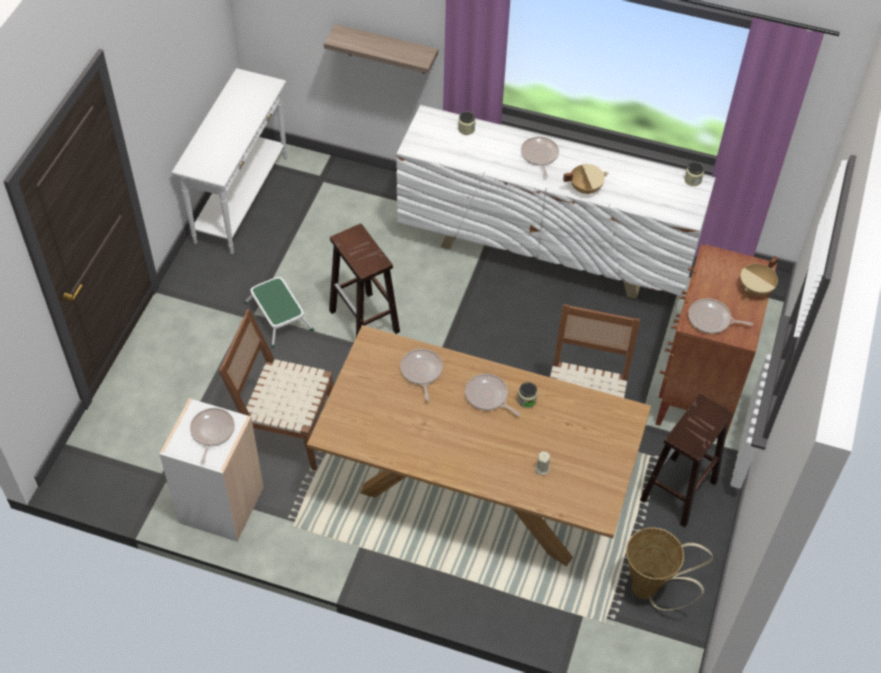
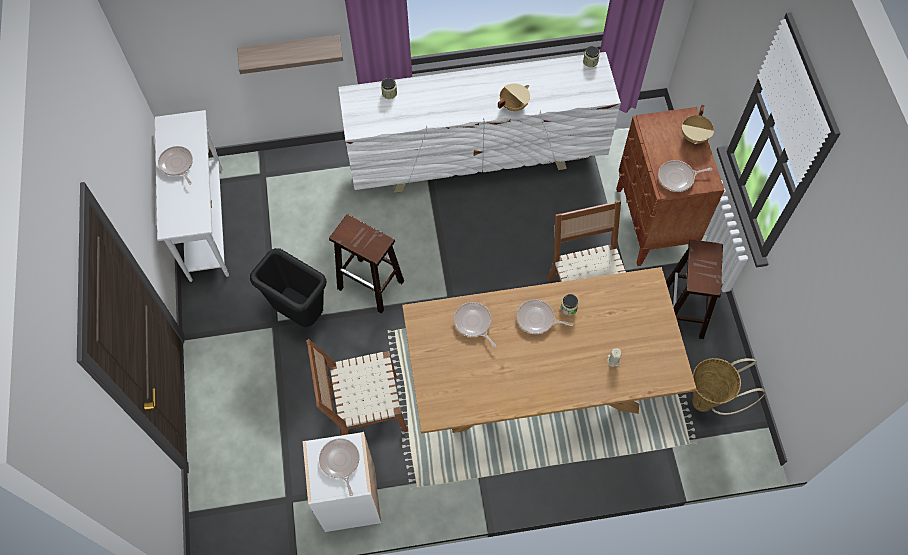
camera: 25 degrees left, 10 degrees up
green step ladder [244,277,314,349] -> black trash can [250,248,326,327]
frying pan [521,137,559,178] -> frying pan moved to [158,146,193,185]

